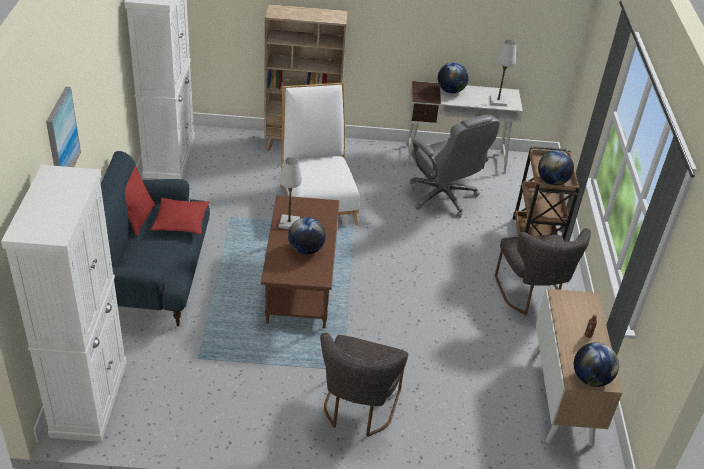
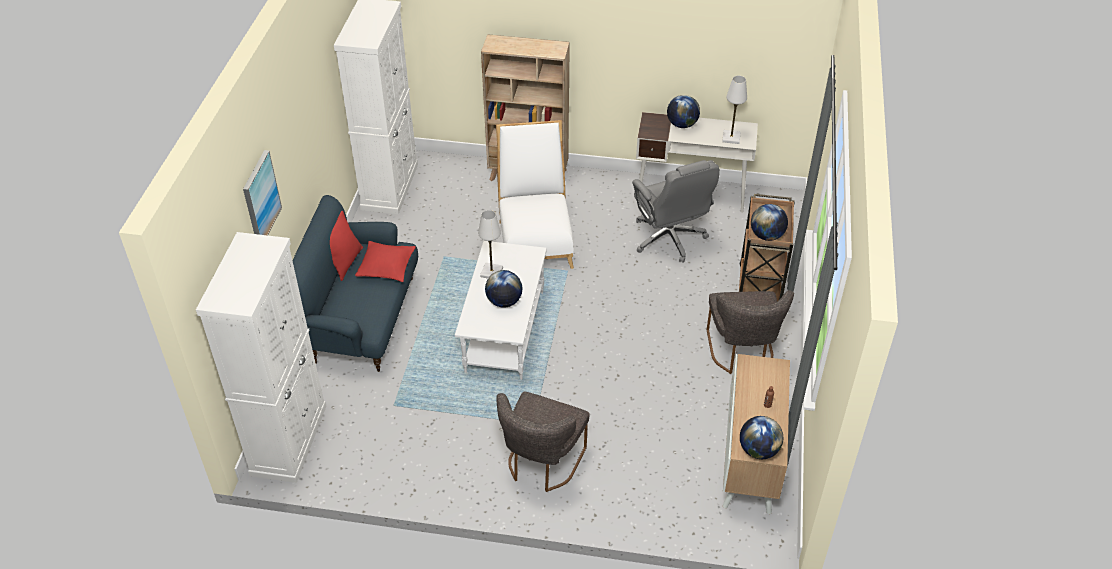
camera: 10 degrees right, 5 degrees up
brown coffee table [261,195,339,328] -> white coffee table [455,241,547,380]

